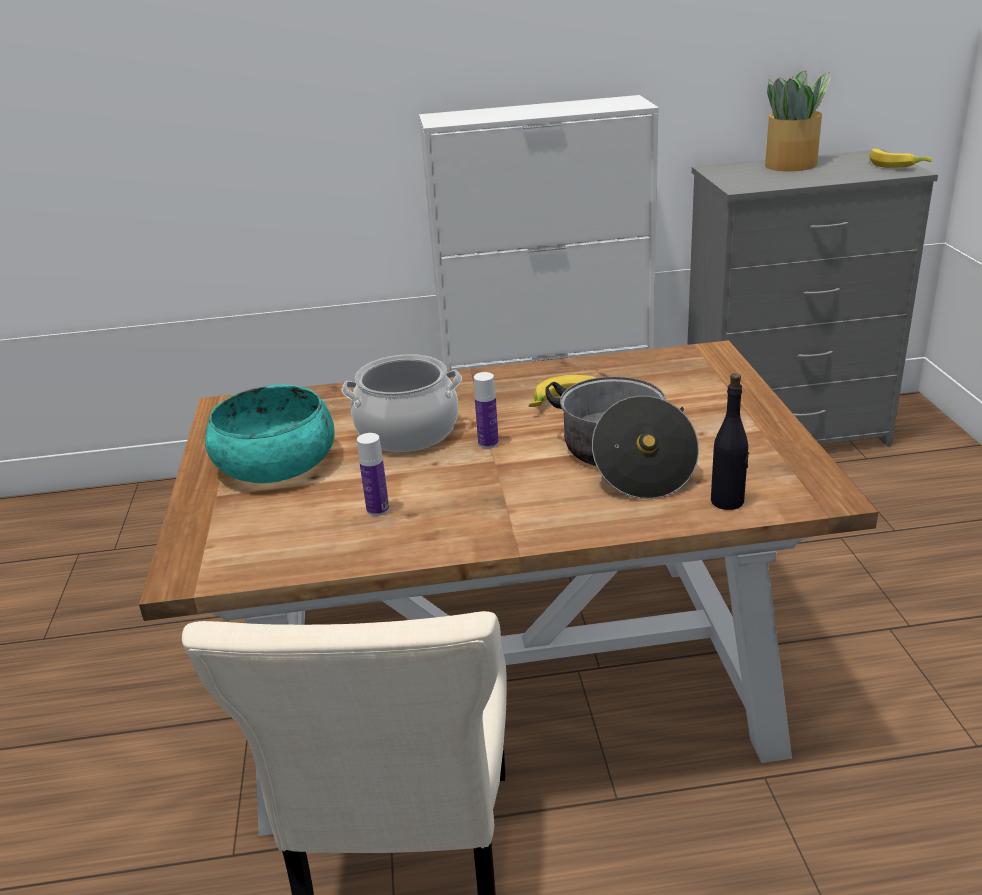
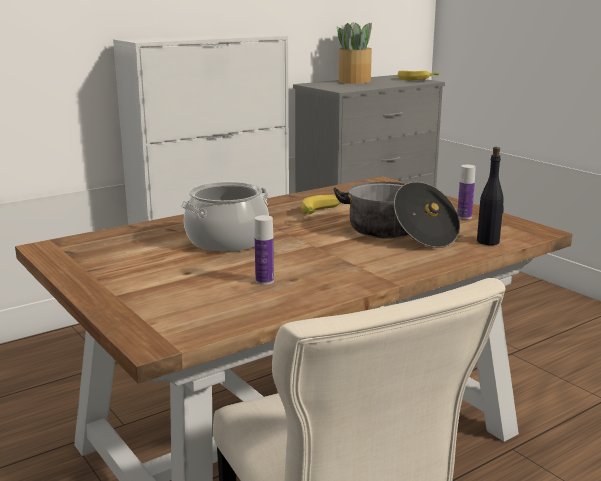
camera: 30 degrees left, 10 degrees down
turquoise bowl [205,385,335,483] -> none
bottle [474,372,499,448] -> bottle moved to [457,165,476,219]

